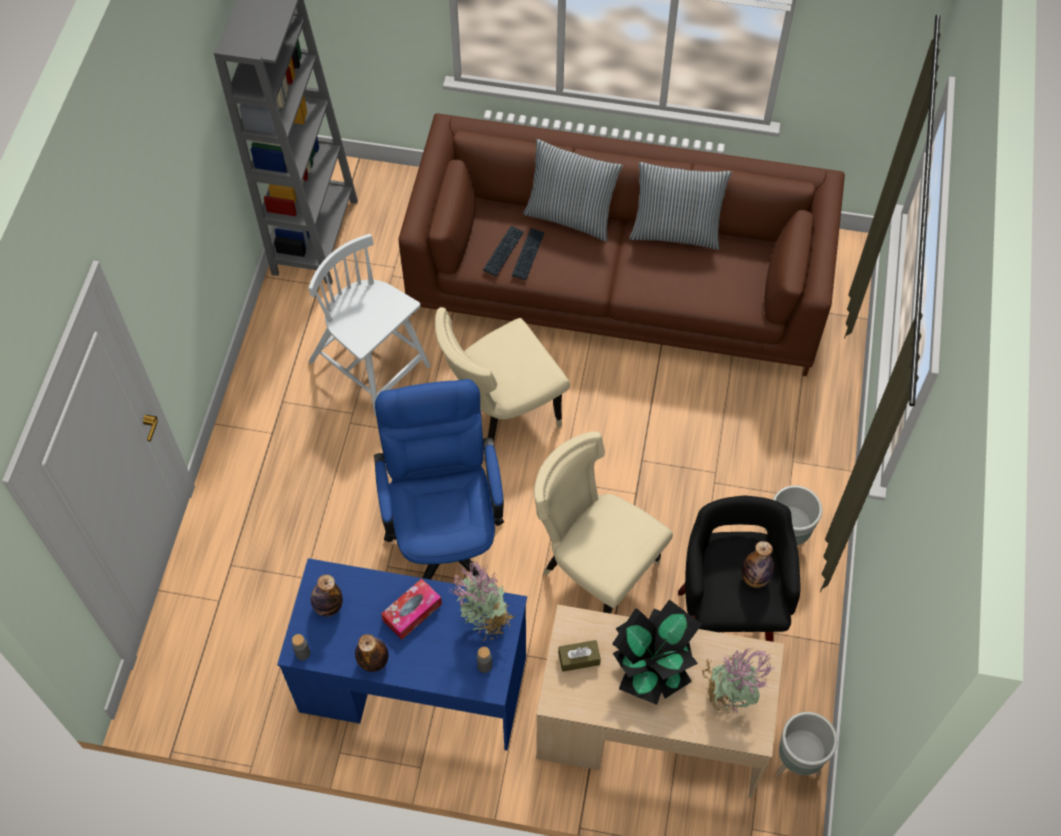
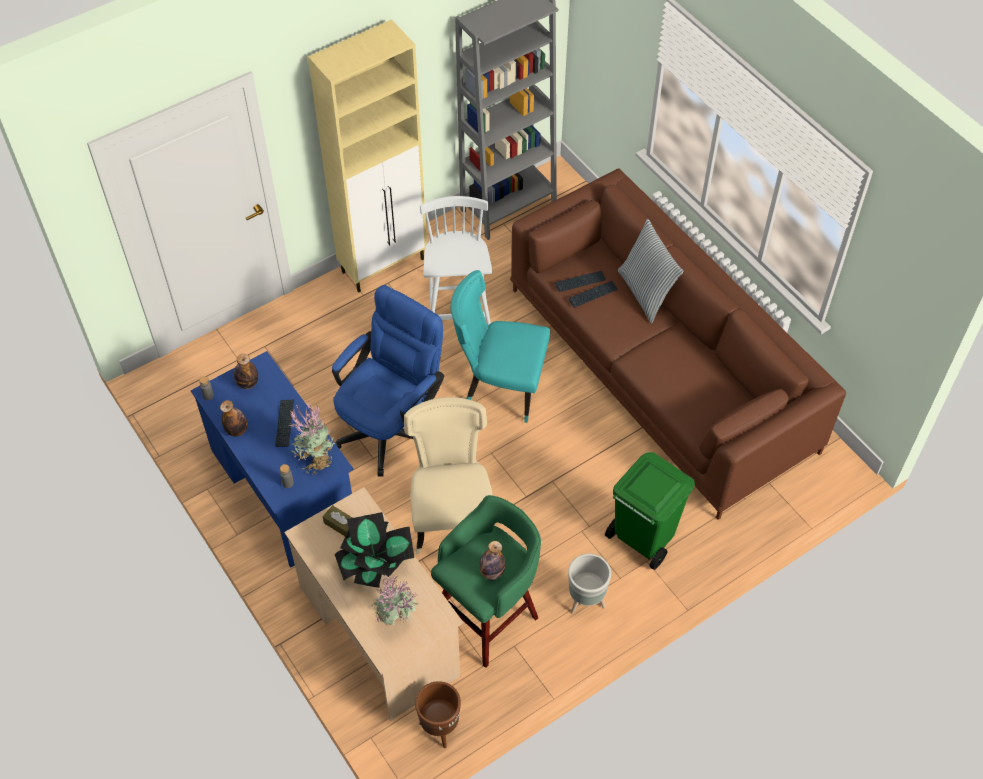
camera: 45 degrees right, 5 degrees down
tissue box [381,578,442,640] -> keyboard [275,400,294,447]
beige chair [435,307,570,443] -> turquoise chair [450,270,550,423]
pillow [629,162,732,250] -> none
black stool [678,495,800,642] -> green stool [431,495,541,668]
grey planter [776,712,837,776] -> brown planter [415,681,461,748]
none -> beige cabinet [308,20,427,293]
none -> green trash can [605,452,695,570]

